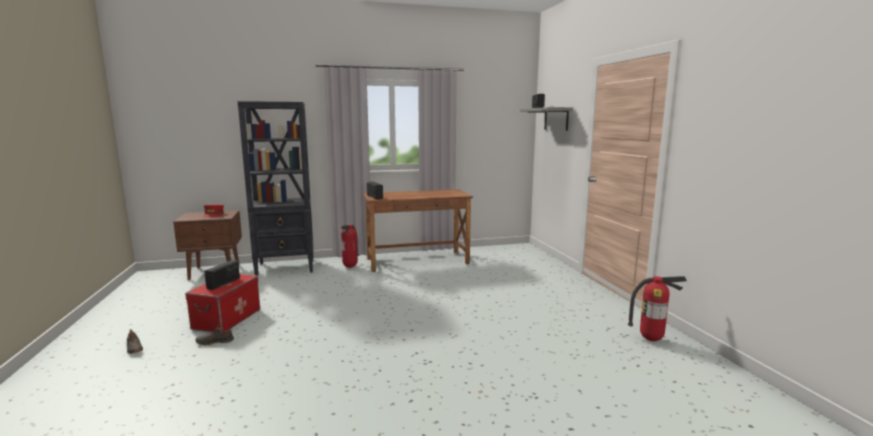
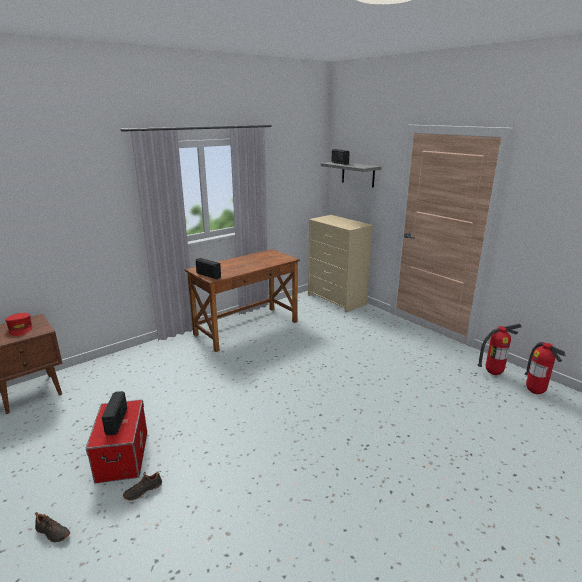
camera: 25 degrees left, 10 degrees up
black bookcase [238,101,314,276] -> none
fire extinguisher [341,224,359,268] -> fire extinguisher moved to [525,342,566,394]
none -> beige dresser [308,215,373,313]

